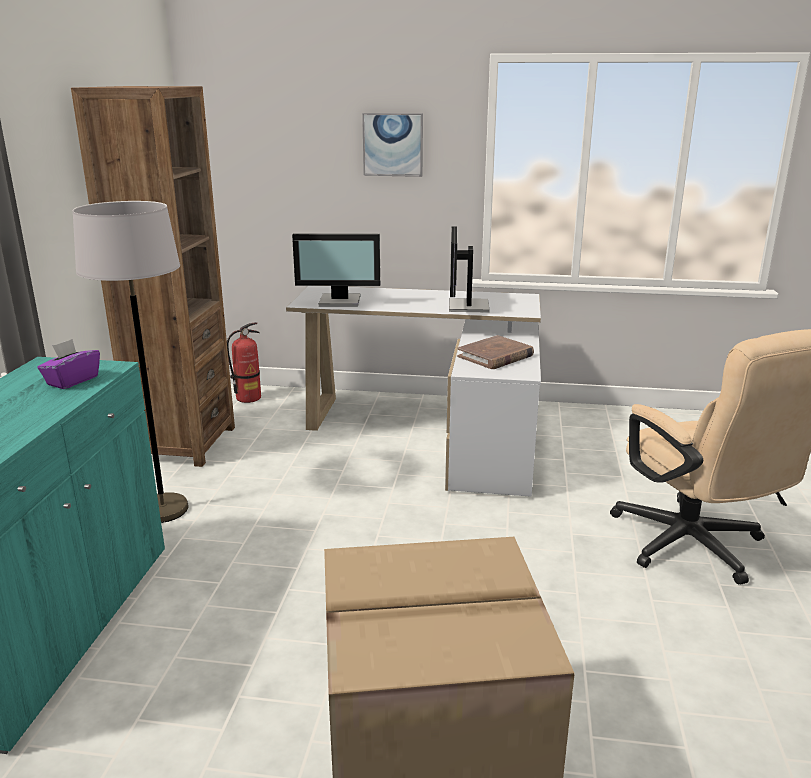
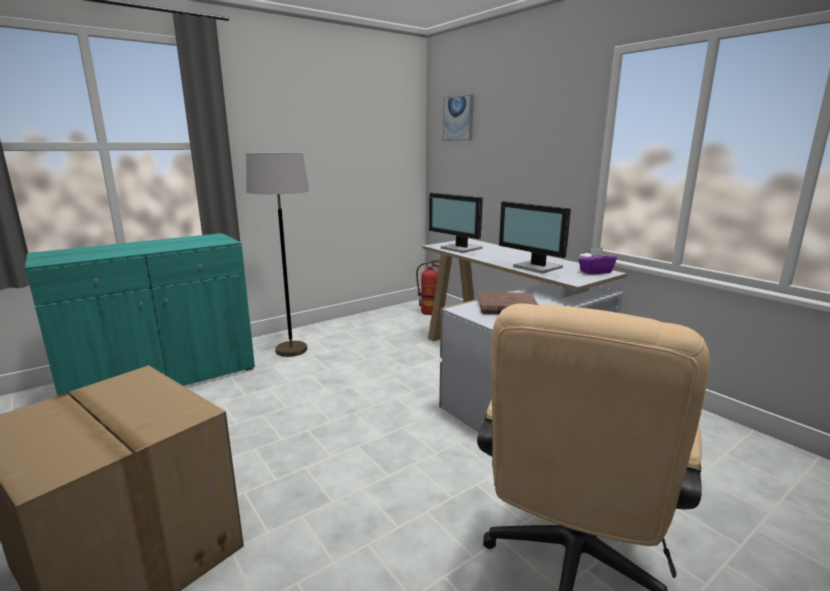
camera: 45 degrees right, 5 degrees down
purple tissue box [37,339,100,389] -> purple tissue box moved to [578,247,617,275]
brown bookcase [71,86,235,467] -> none
picture [362,113,423,177] -> picture moved to [443,95,474,140]
monitor [449,227,490,313] -> monitor turned 90 degrees counterclockwise [499,201,571,274]

